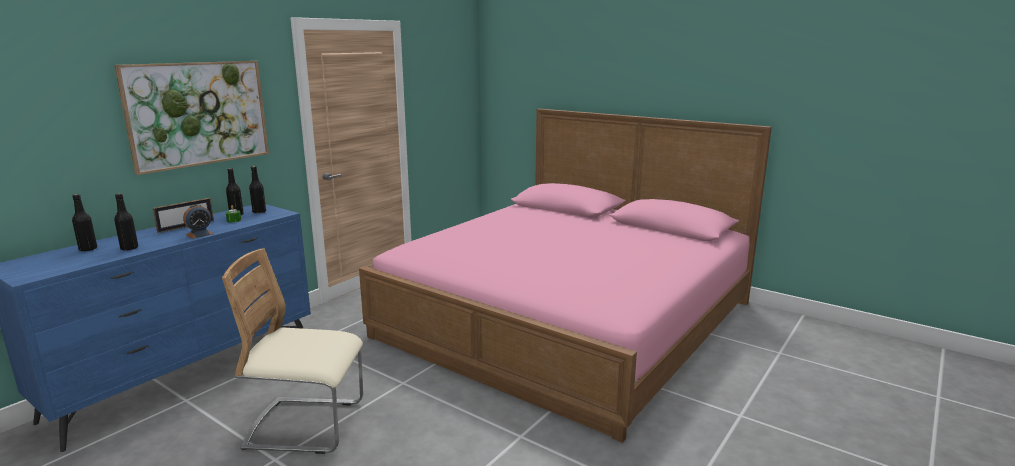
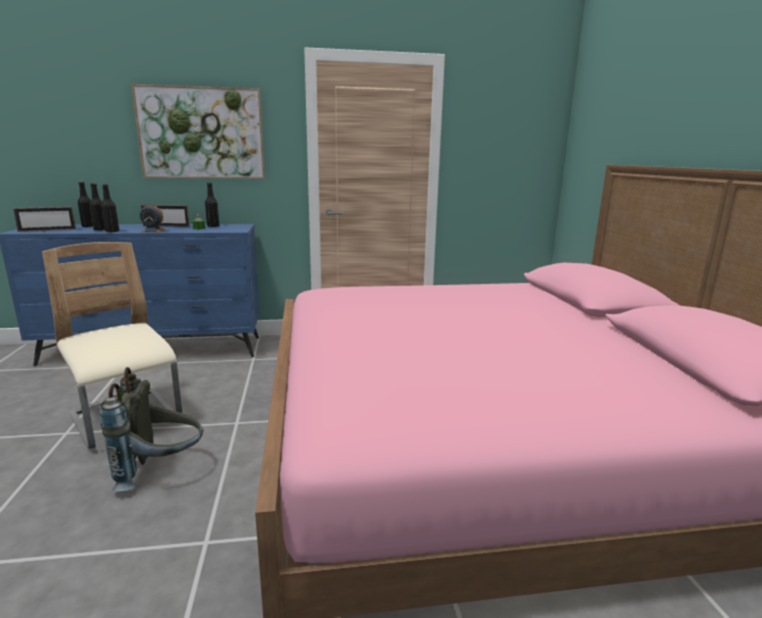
camera: 45 degrees right, 0 degrees up
black bottle [249,166,266,214] -> black bottle moved to [101,184,119,233]
none -> picture frame [13,207,76,232]
none -> grey backpack [100,367,203,492]

